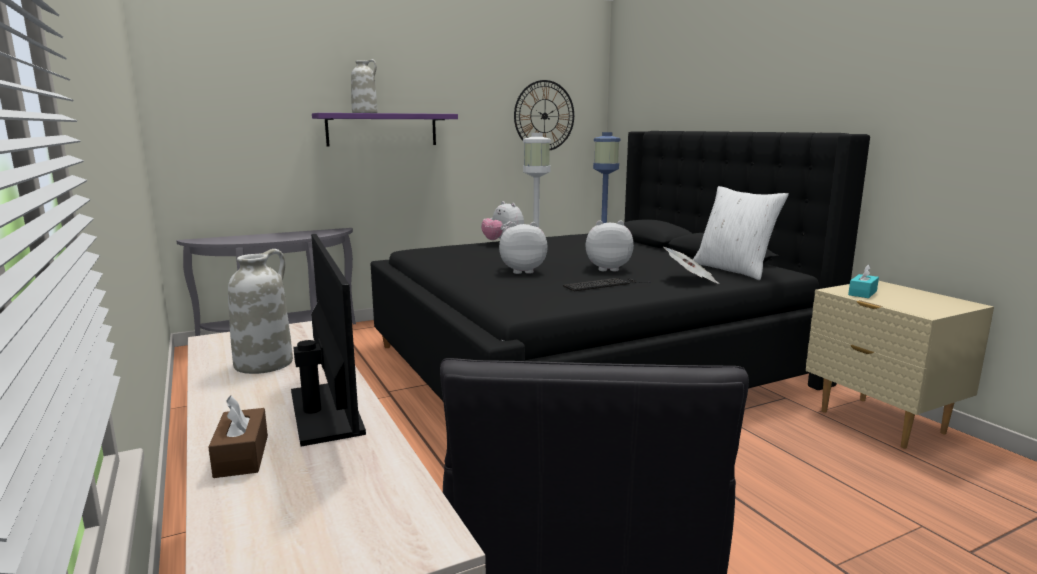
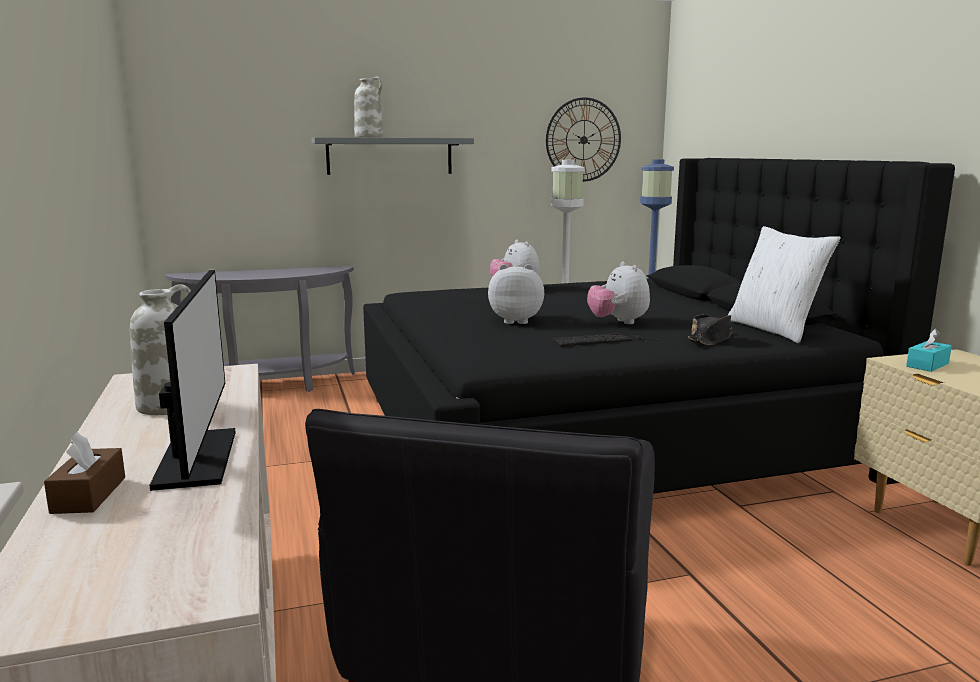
camera: 10 degrees right, 0 degrees up
purple shelf [312,113,458,147] -> grey shelf [311,137,474,175]
plush toy [586,220,634,271] -> plush toy turned 120 degrees counterclockwise [587,262,650,324]
newspaper [663,247,719,284] -> black hat [688,315,733,345]

